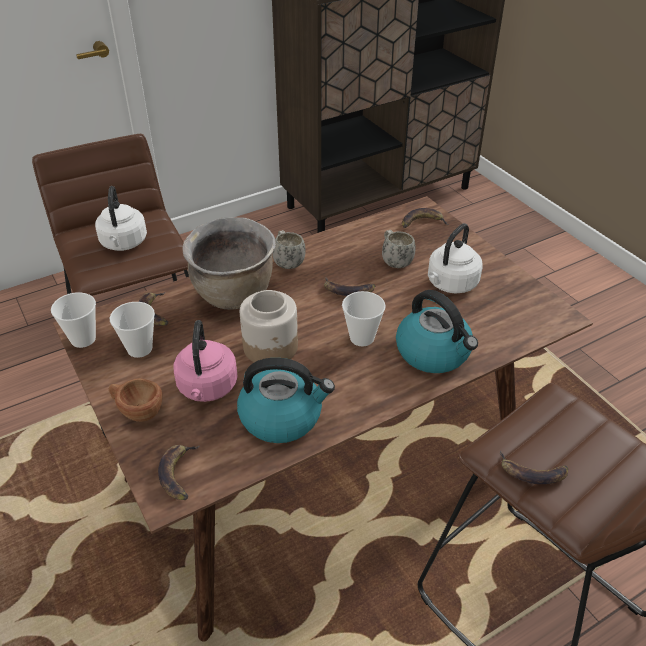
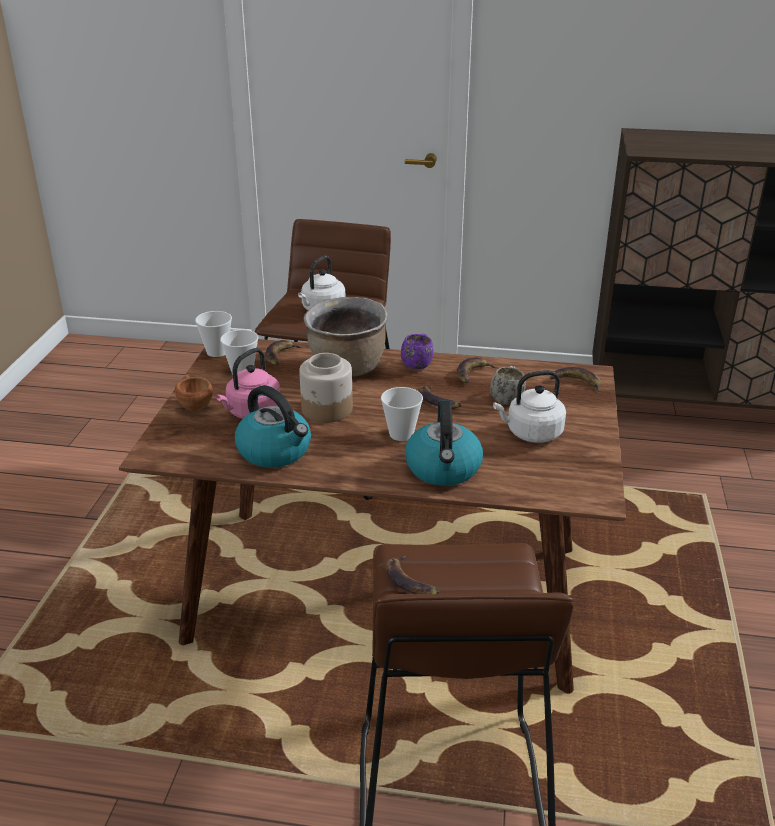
camera: 40 degrees right, 10 degrees down
banana [158,445,200,500] -> banana moved to [457,357,497,383]
white mug [272,230,305,269] -> purple mug [401,333,433,369]

